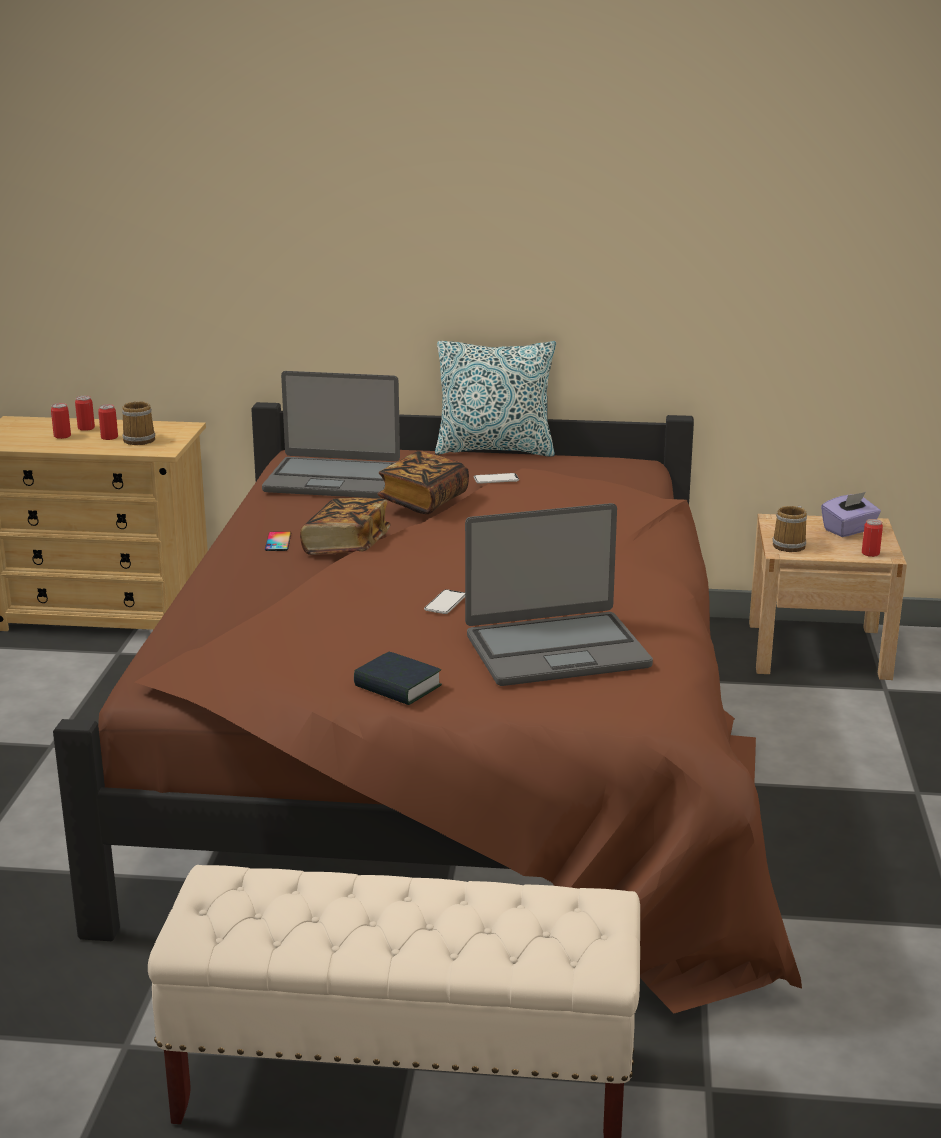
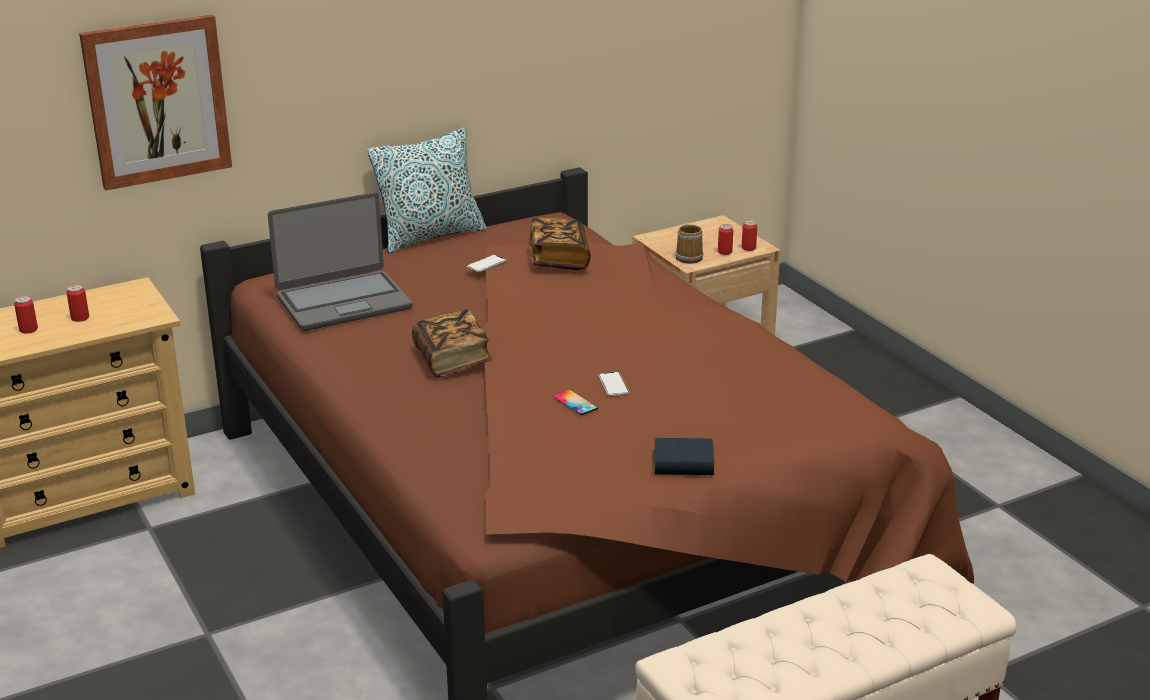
camera: 35 degrees left, 5 degrees up
can [75,396,95,431] -> can moved to [718,224,733,255]
mug [122,401,155,445] -> none
phone [265,531,291,551] -> phone moved to [553,389,598,415]
book [378,451,469,514] -> book moved to [529,218,591,270]
laptop [465,503,653,686] -> none
purple tissue box [821,492,881,537] -> none
none -> picture [79,14,232,190]

